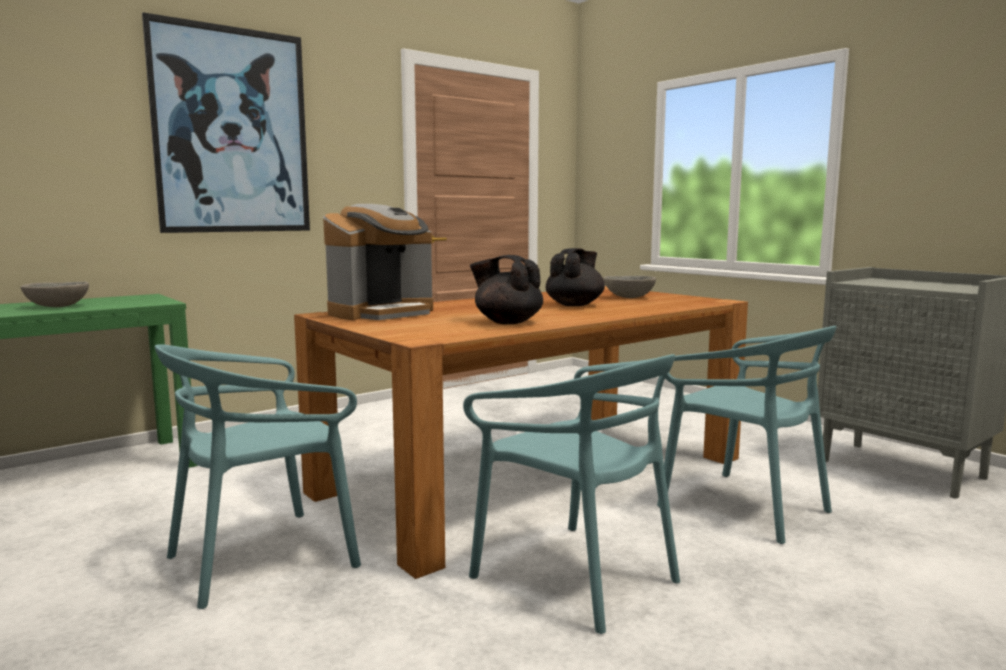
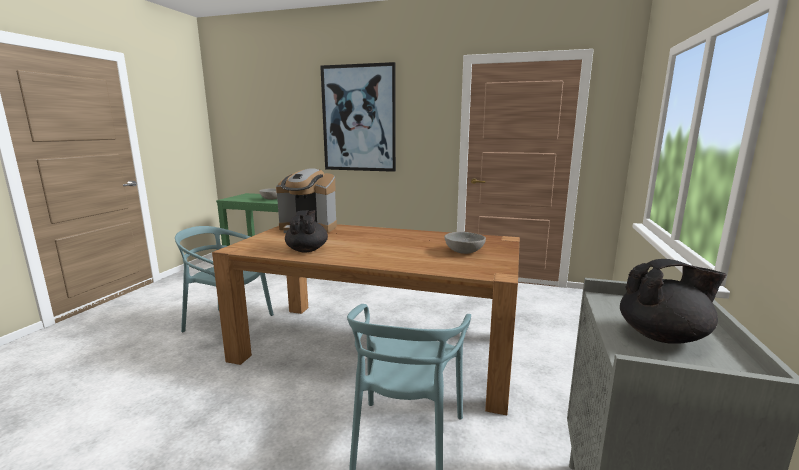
camera: 55 degrees right, 5 degrees up
turquoise chair [463,354,680,634] -> none
black teapot [545,248,605,306] -> black teapot moved to [620,259,726,344]

